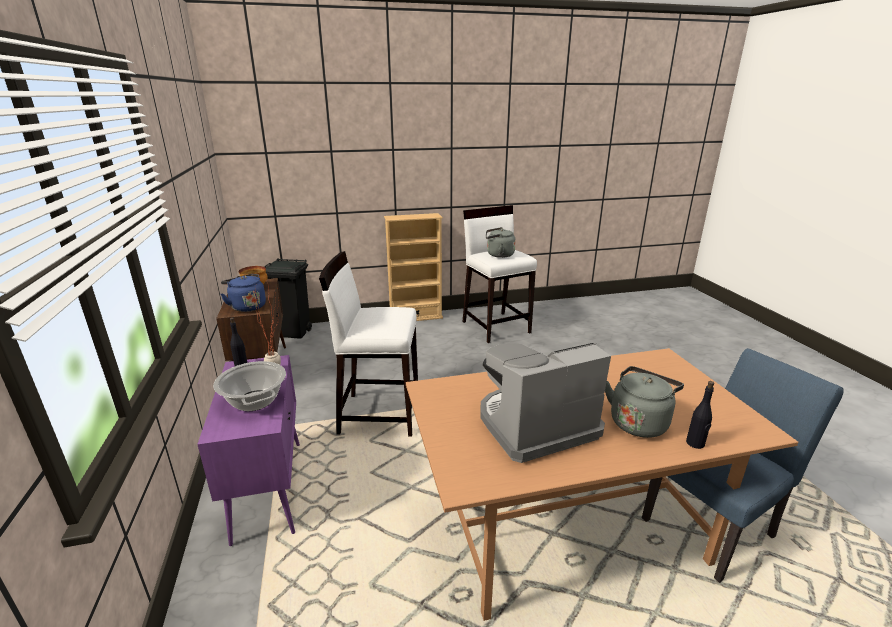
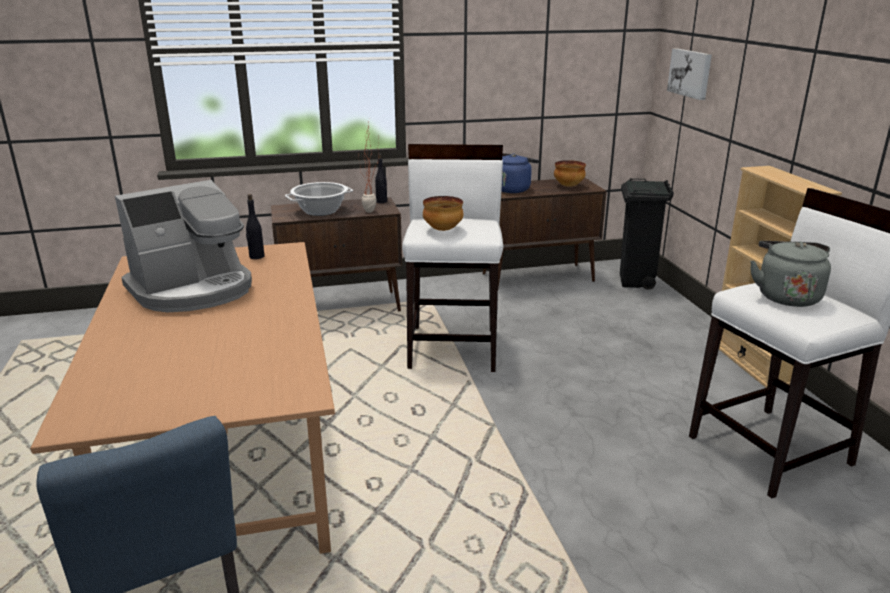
camera: 90 degrees right, 0 degrees up
purple cabinet [197,355,300,546] -> brown cabinet [271,197,402,311]
coffee machine [480,343,611,463] -> coffee machine turned 75 degrees clockwise [115,180,252,312]
grey kettle [605,366,684,438] -> none
black bottle [686,381,714,449] -> black bottle moved to [246,194,265,259]
none -> bowl [423,196,464,231]
none -> picture [667,48,712,100]

